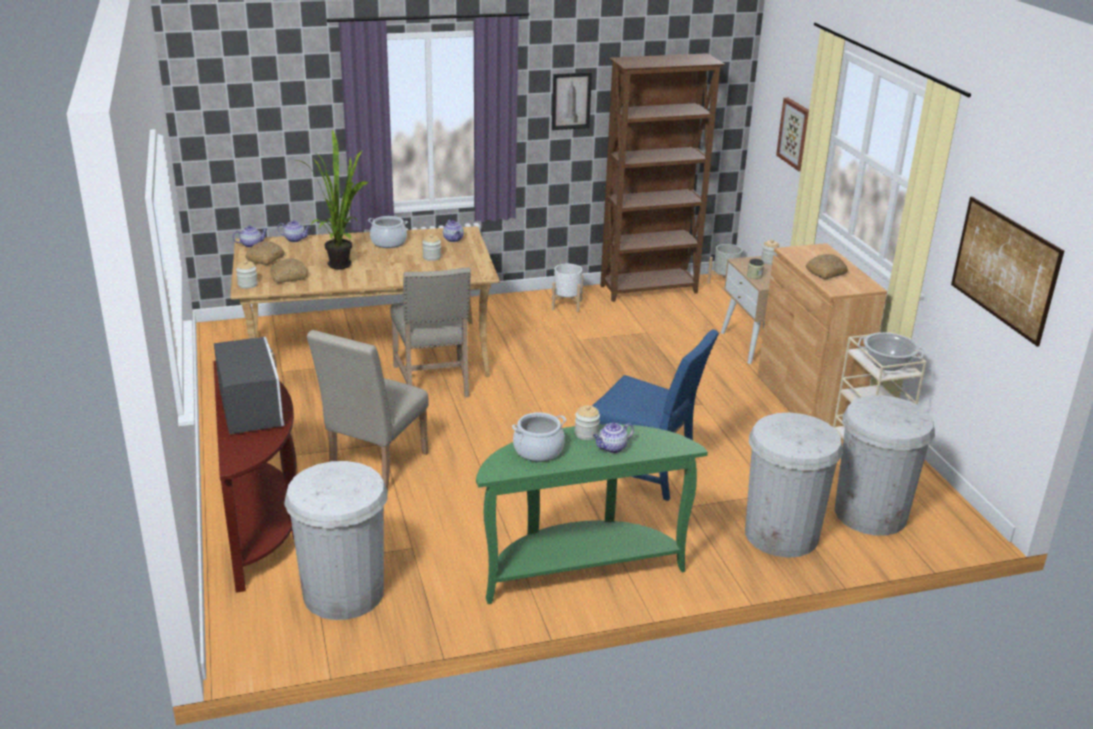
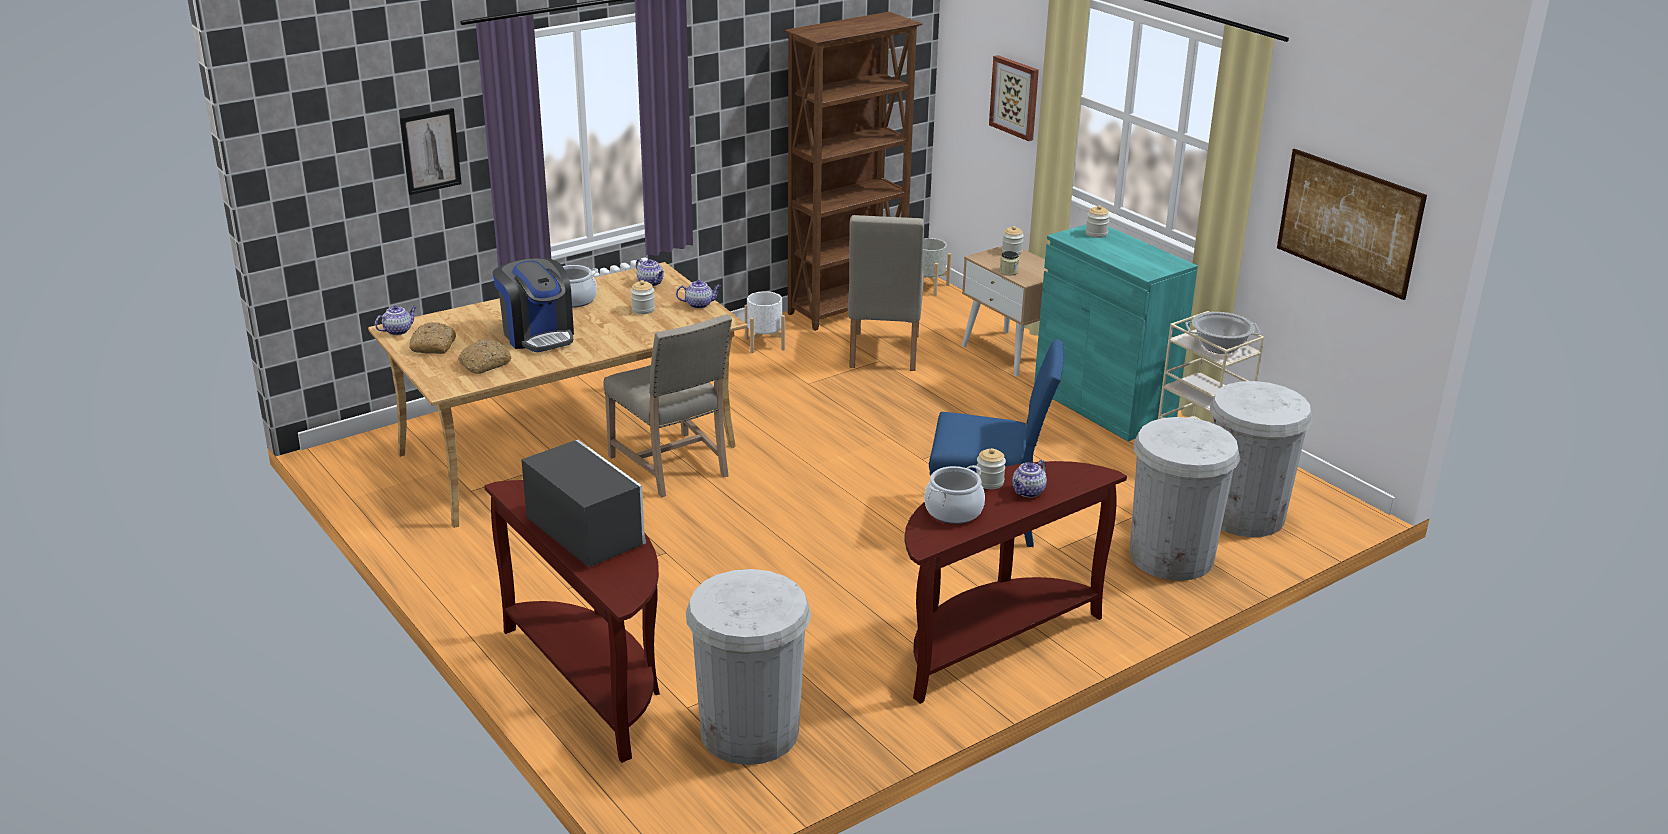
camera: 20 degrees left, 0 degrees up
jar [236,260,258,289] -> jar moved to [1086,205,1110,238]
teapot [278,220,310,242] -> teapot moved to [676,280,721,309]
potted plant [296,129,368,269] -> coffee machine [493,258,574,352]
beige chair [307,330,429,490] -> beige chair moved to [848,215,924,371]
green console table [476,424,708,604] -> brown console table [904,461,1127,704]
picture [552,72,592,130] -> picture moved to [400,108,462,195]
brown cabinet [758,243,887,427] -> turquoise cabinet [1034,224,1198,441]
bread [806,254,848,279] -> none

